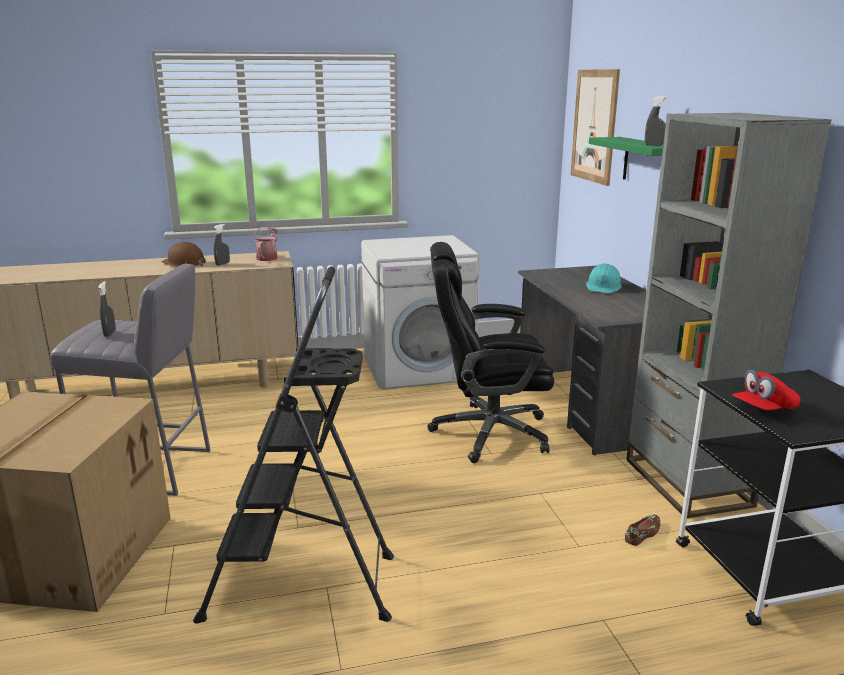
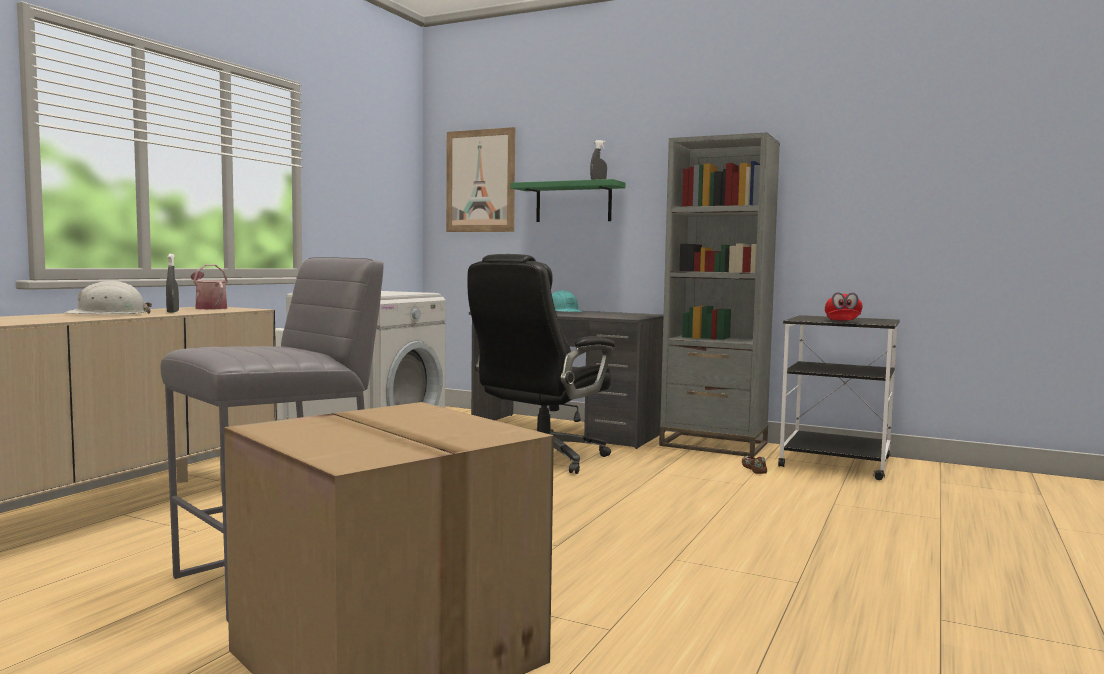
camera: 50 degrees left, 15 degrees down
grey spray bottle [98,281,116,337] -> none
brown hard hat [161,242,206,267] -> white hard hat [65,281,152,314]
step ladder [193,266,394,624] -> none

